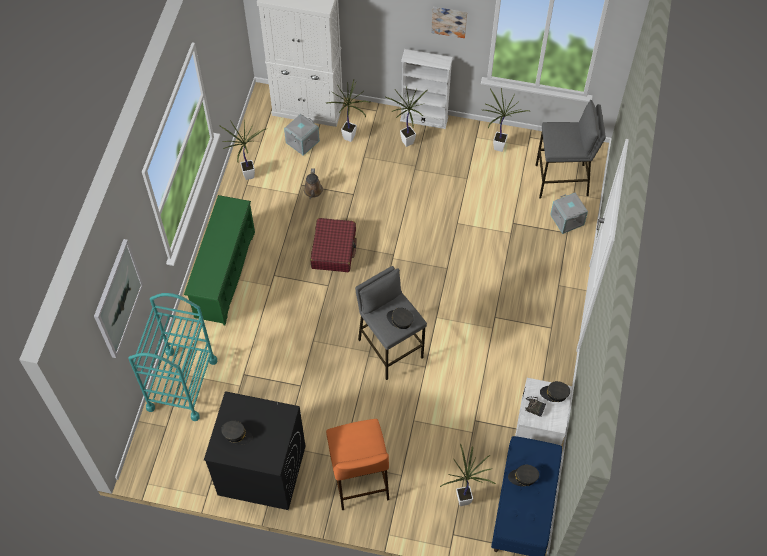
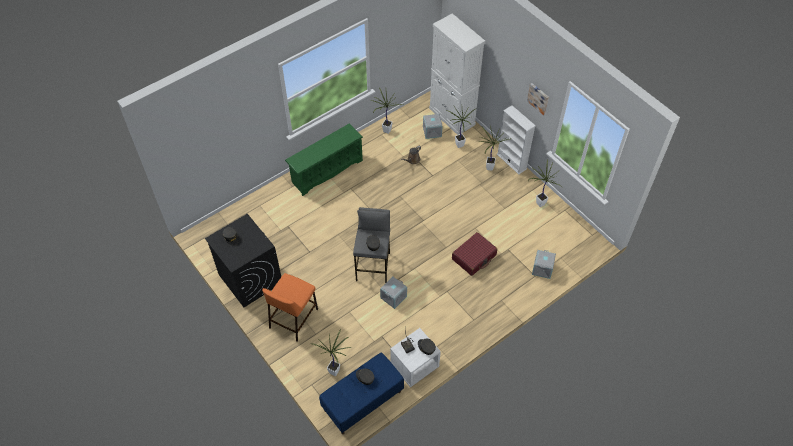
camera: 40 degrees right, 5 degrees down
picture [94,239,143,358] -> none
turquoise cart [128,293,217,421] -> none
red suitcase [311,218,357,272] -> red suitcase moved to [452,232,497,276]
grey stool [536,100,606,198] -> none
none -> grey storage box [380,277,407,309]

